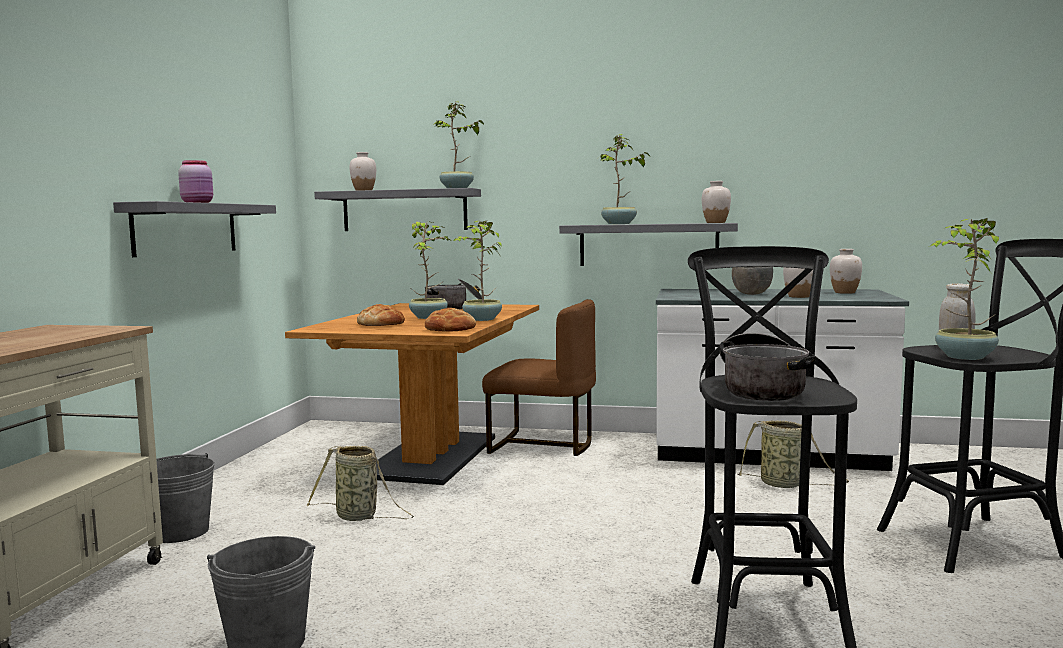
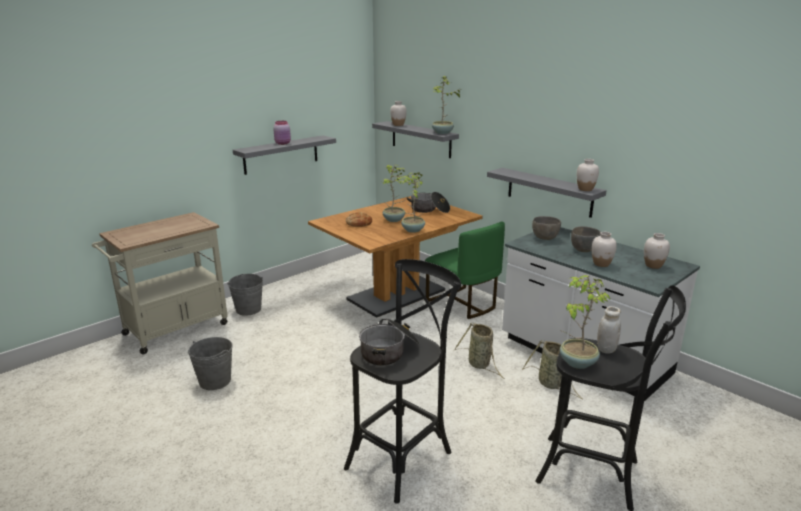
camera: 35 degrees right, 15 degrees up
basket [307,446,414,521] -> basket moved to [454,323,503,378]
bread [425,308,476,332] -> none
brown chair [482,299,596,456] -> green chair [425,221,505,319]
potted plant [598,134,650,224] -> none
none -> grey bowl [532,216,561,240]

